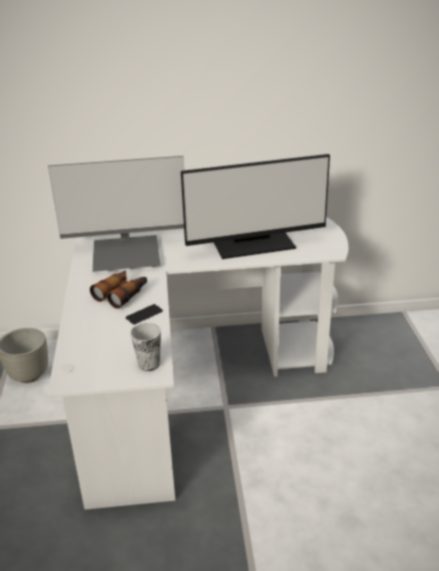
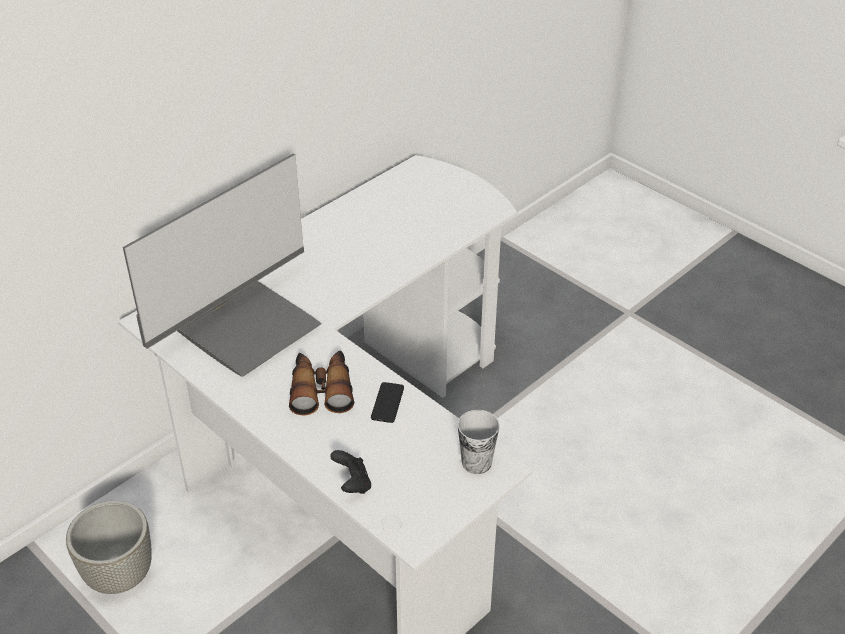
camera: 40 degrees left, 10 degrees up
monitor [181,154,330,259] -> none
none -> black game controller [330,450,371,494]

